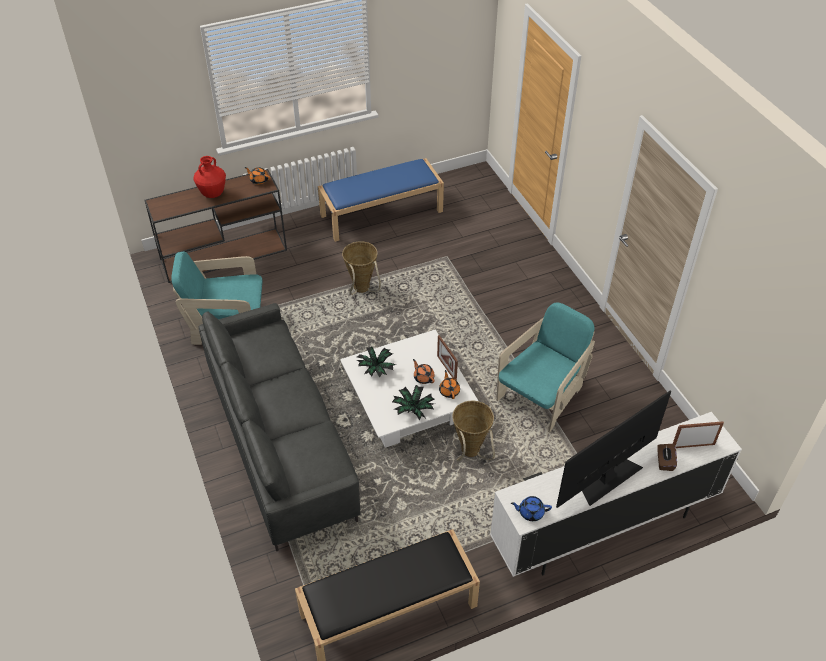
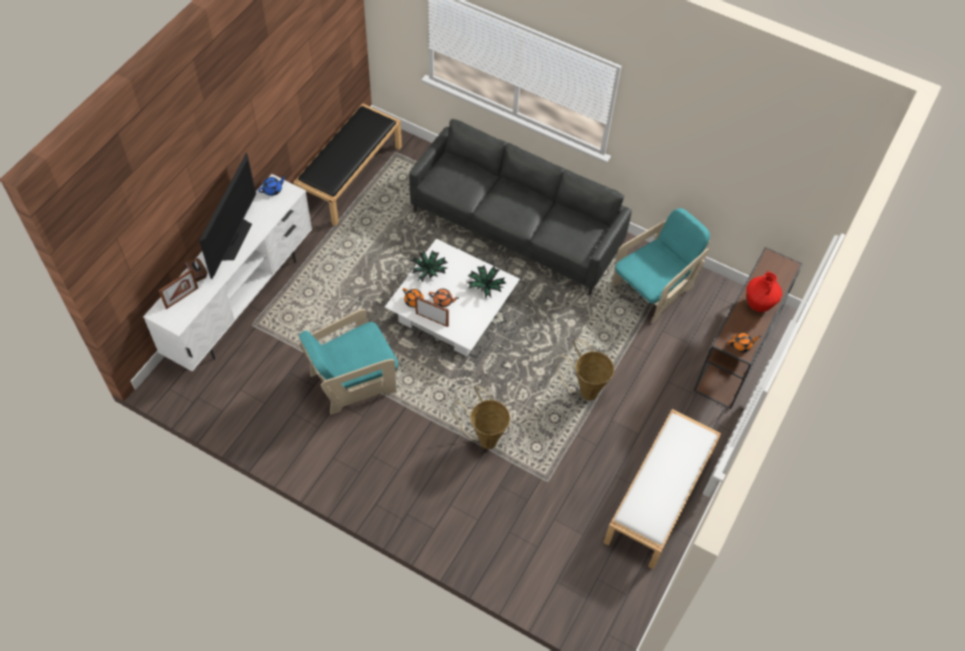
camera: 140 degrees right, 10 degrees up
blue bench [318,158,444,242] -> white bench [603,409,722,569]
basket [452,400,495,462] -> basket moved to [453,386,510,449]
turquoise armchair [496,302,595,432] -> turquoise armchair turned 60 degrees clockwise [299,309,398,415]

